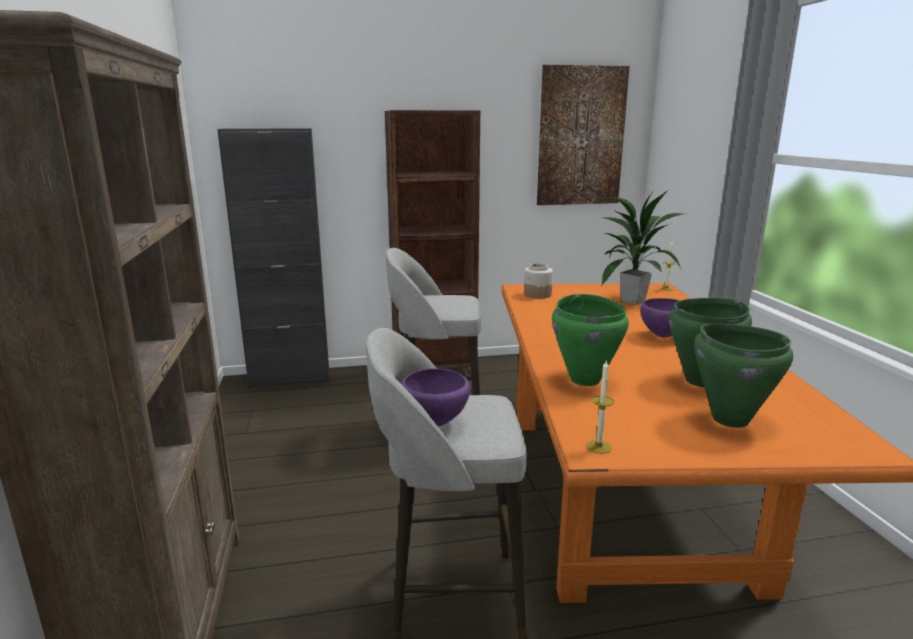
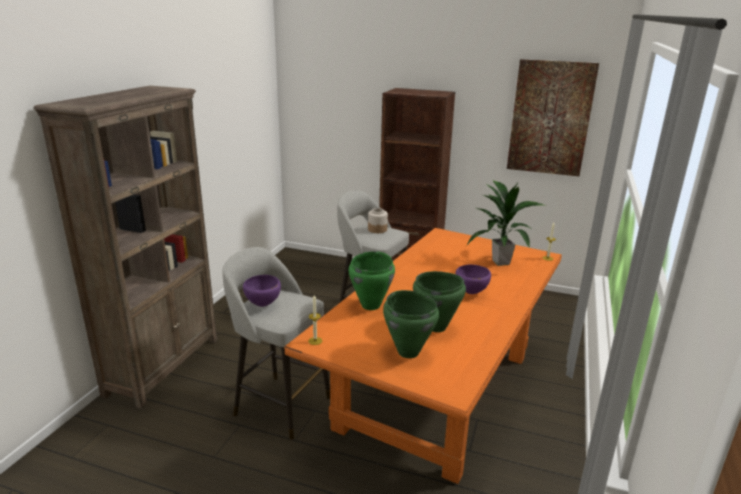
camera: 30 degrees right, 5 degrees up
black cabinet [217,128,329,389] -> none
jar [524,263,553,299] -> jar moved to [368,208,388,233]

